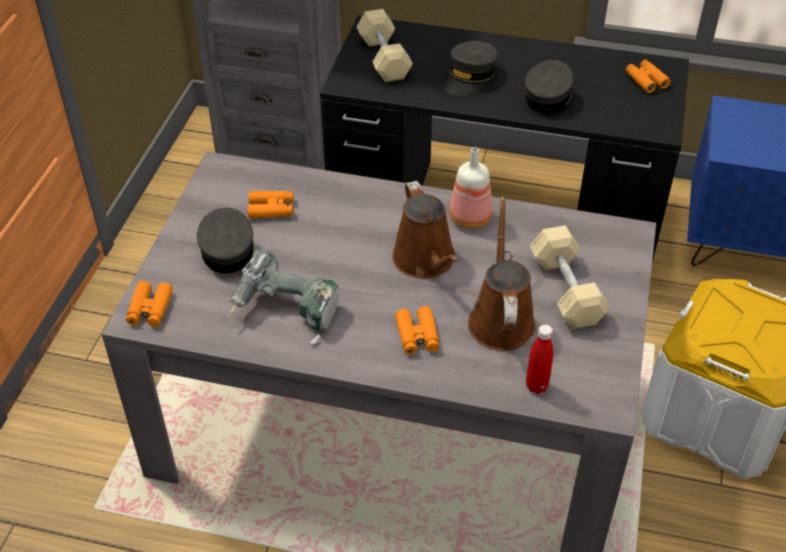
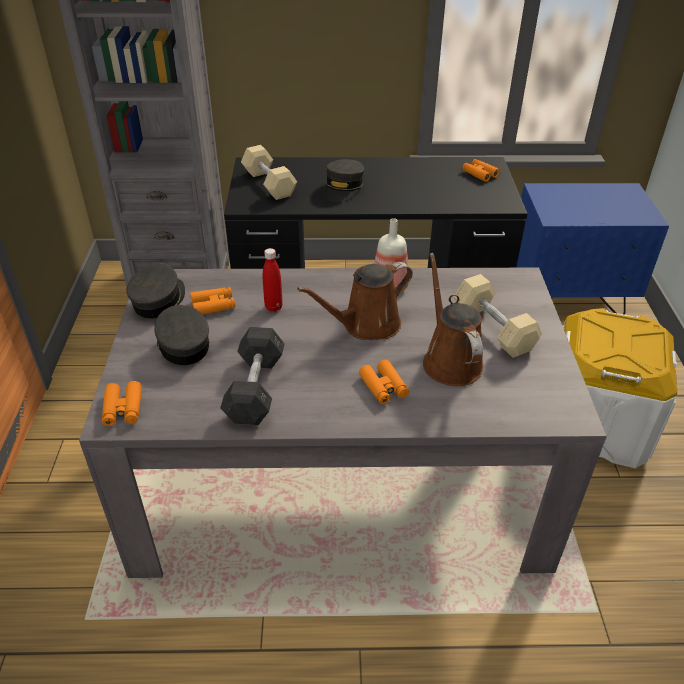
camera: 15 degrees left, 5 degrees down
power drill [228,249,340,345] -> grey dumbbell [220,327,285,425]
brown watering can [392,181,458,279] -> brown watering can turned 90 degrees clockwise [297,262,413,340]
grey cap [525,60,574,113] -> grey cap moved to [127,263,185,319]
red bottle [526,324,553,394] -> red bottle moved to [263,248,283,312]

